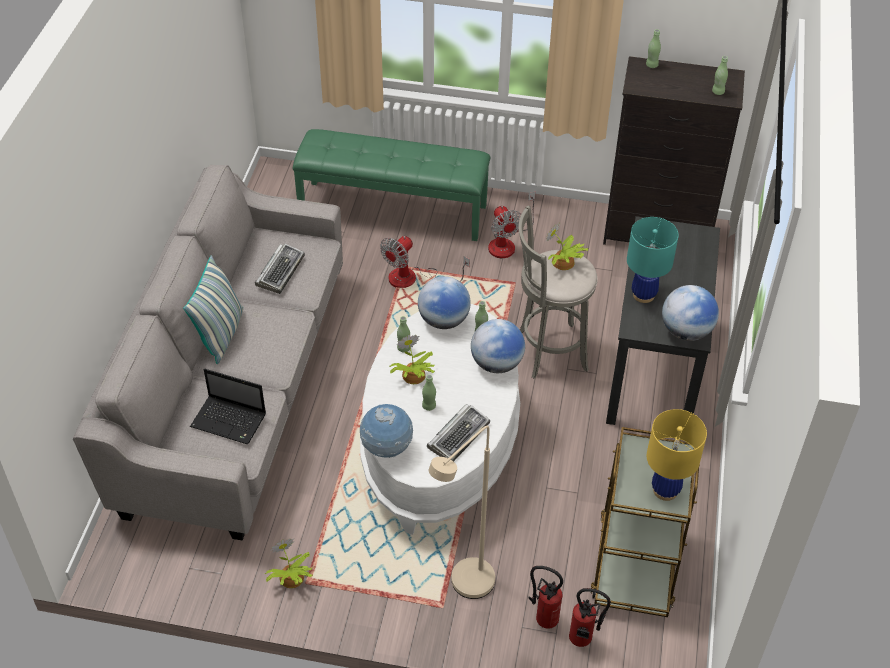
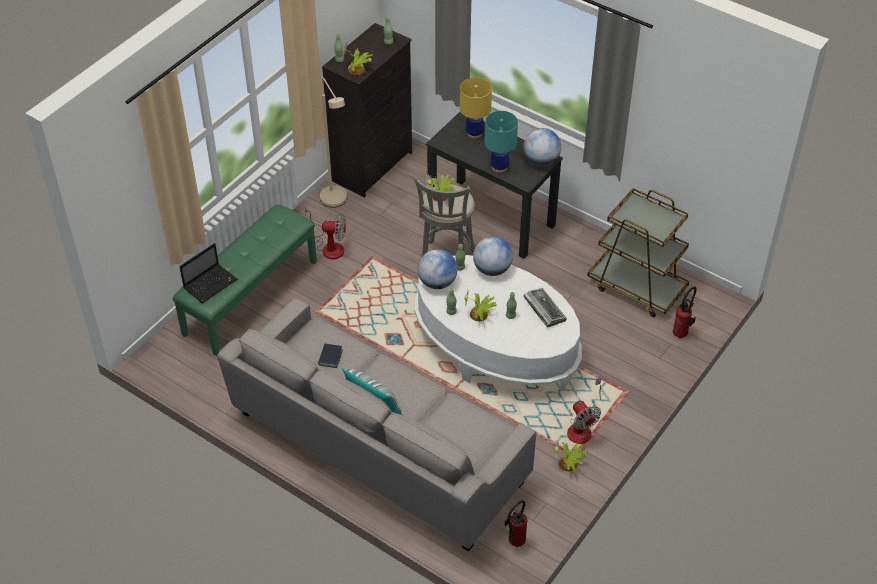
camera: 65 degrees left, 0 degrees up
laptop [190,369,266,445] -> laptop moved to [179,243,237,303]
keyboard [255,244,305,294] -> book [318,344,343,368]
globe [360,404,413,458] -> none
fan [380,236,470,288] -> fan moved to [567,377,602,444]
beige floor lamp [429,426,495,599] -> beige floor lamp moved to [320,77,347,208]
fire extinguisher [529,566,563,629] -> fire extinguisher moved to [505,500,527,547]
yellow table lamp [647,409,707,501] -> yellow table lamp moved to [460,77,492,139]
none -> potted plant [342,42,372,75]

